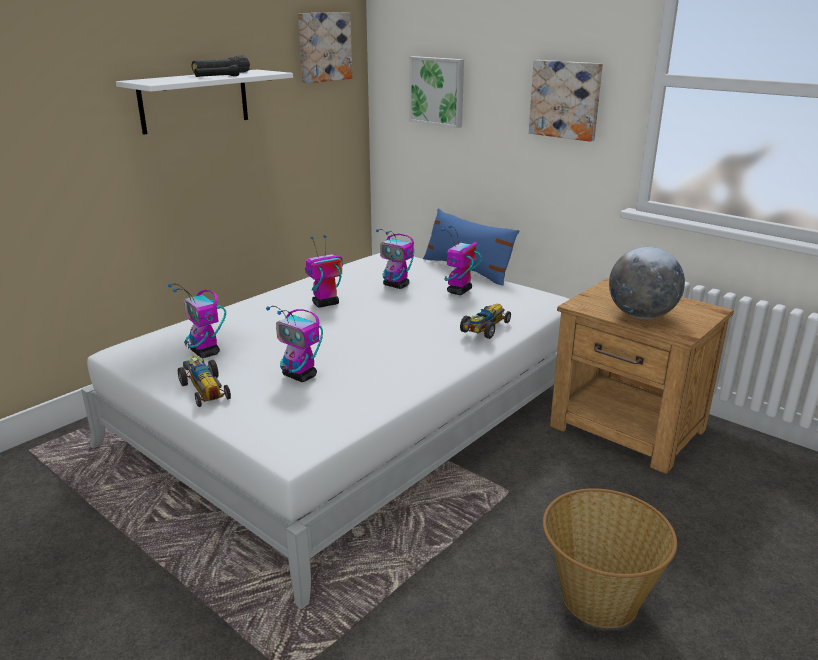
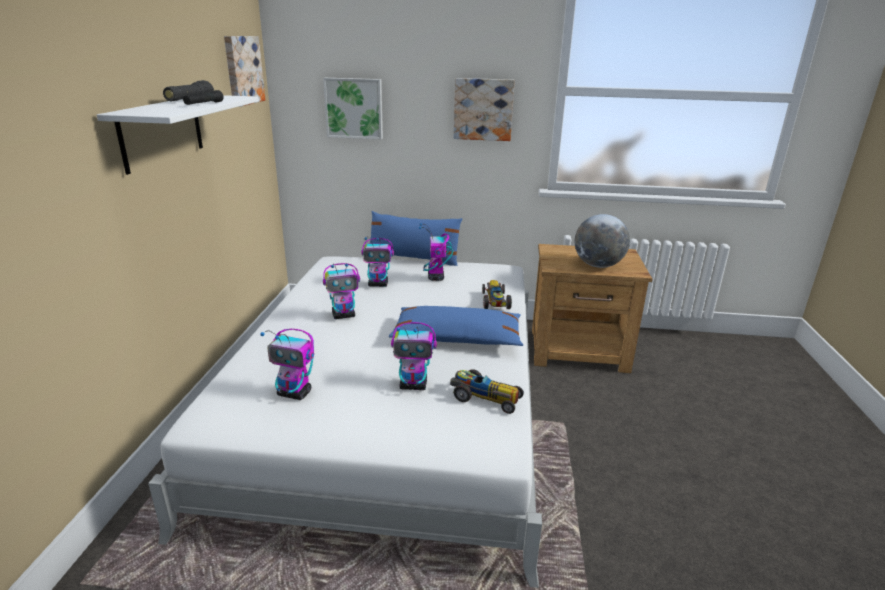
camera: 35 degrees left, 0 degrees up
toy car [178,355,231,407] -> toy car moved to [450,369,524,414]
toy robot [305,235,343,308] -> toy robot turned 135 degrees counterclockwise [323,263,360,319]
basket [543,488,677,628] -> none
none -> blue pillow [389,306,524,346]

